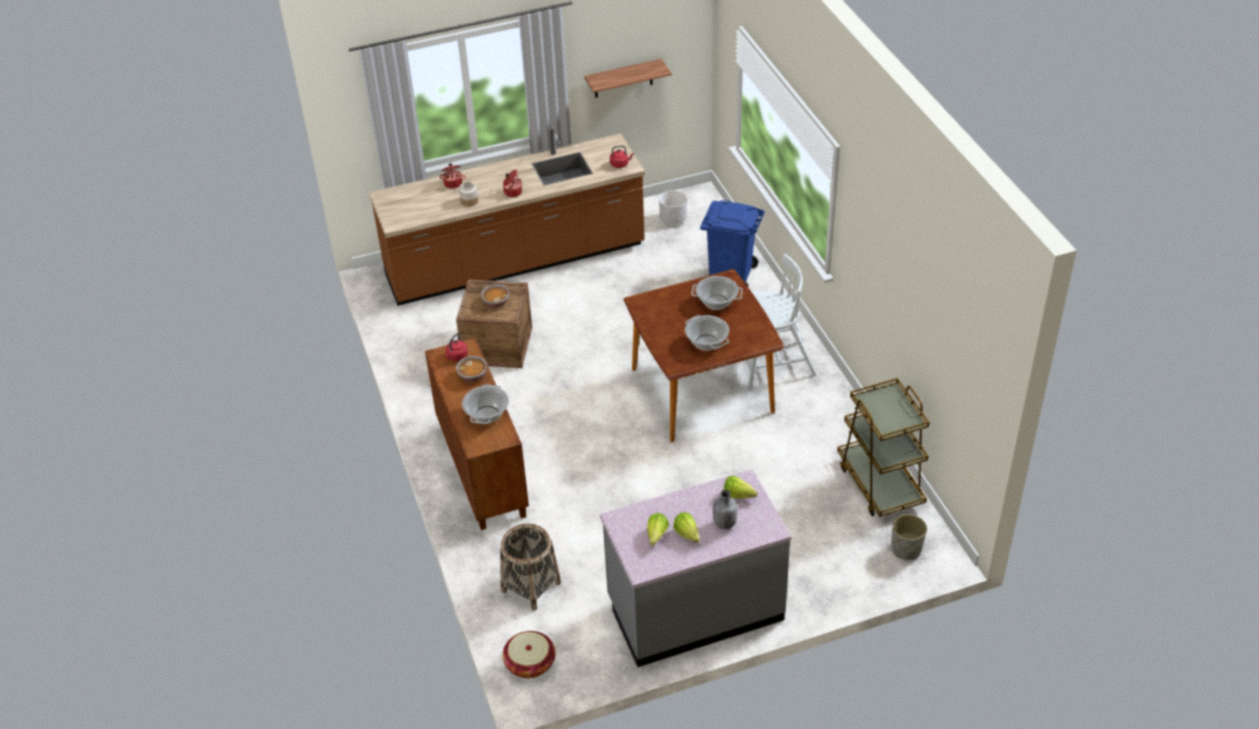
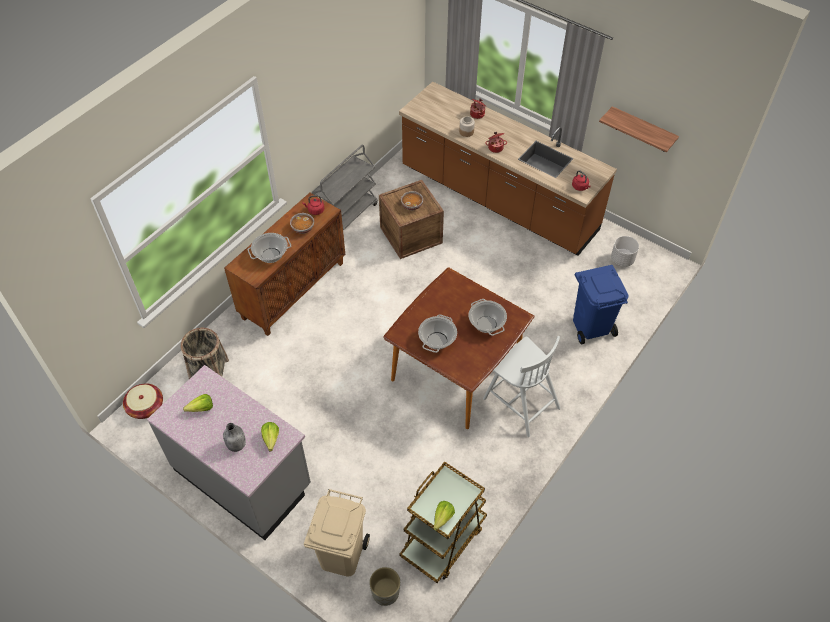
camera: 55 degrees right, 10 degrees up
lettuce [673,512,699,543] -> lettuce moved to [434,501,455,531]
none -> beige trash can [304,489,370,577]
none -> grey cart [312,145,378,230]

